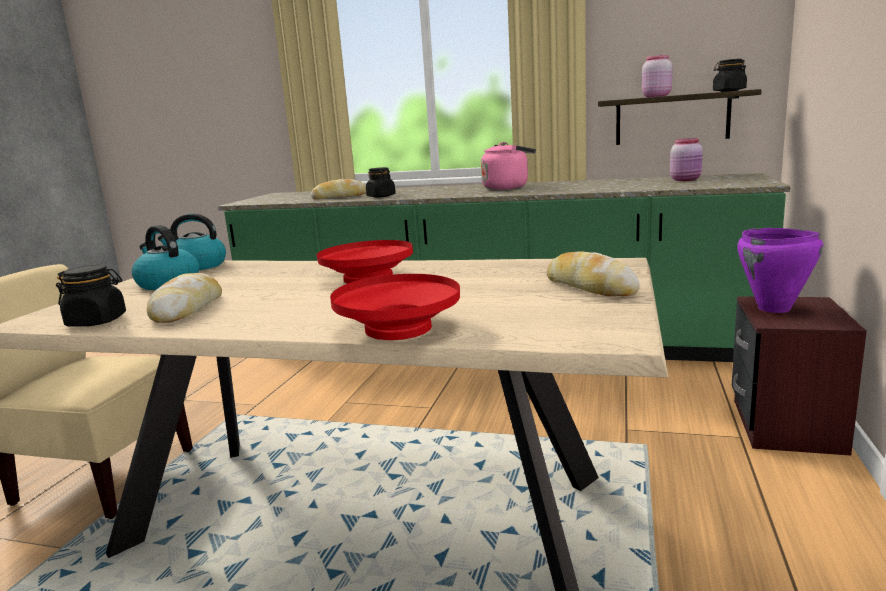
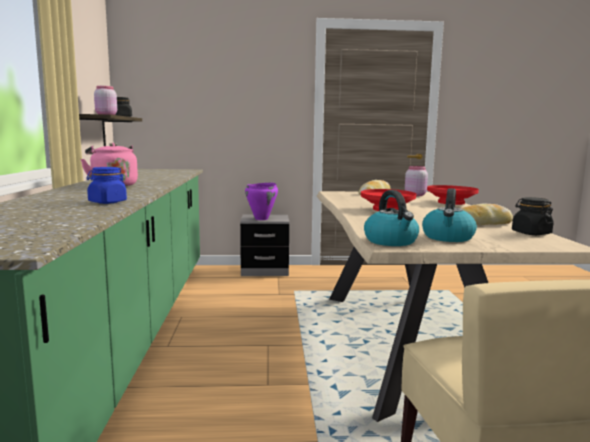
camera: 110 degrees left, 5 degrees down
bread [311,179,366,199] -> none
black jar [366,167,396,198] -> blue jar [86,167,127,204]
pink jar [670,138,703,181] -> pink jar moved to [405,166,428,196]
brown nightstand [732,296,867,456] -> grey nightstand [240,215,289,276]

